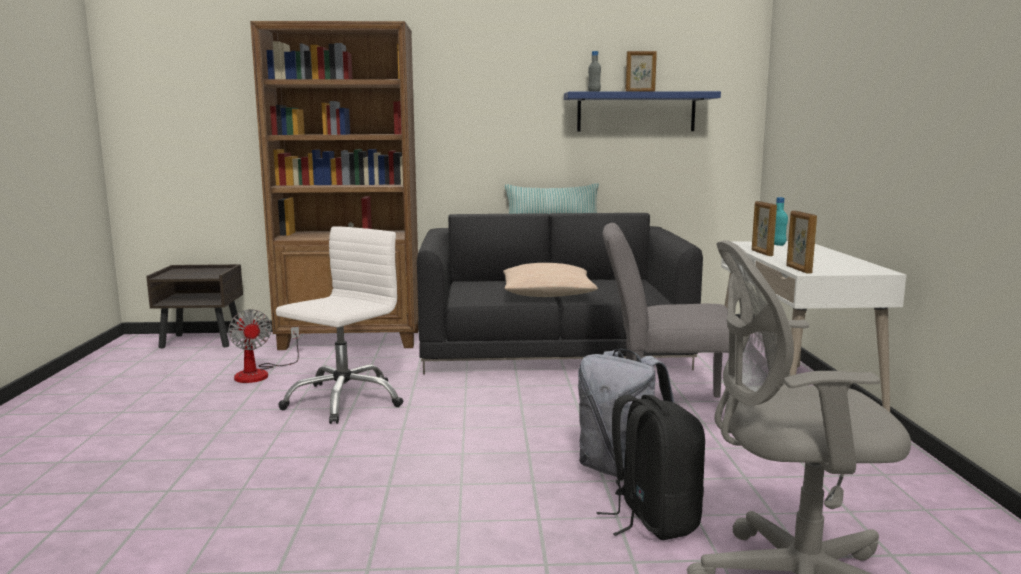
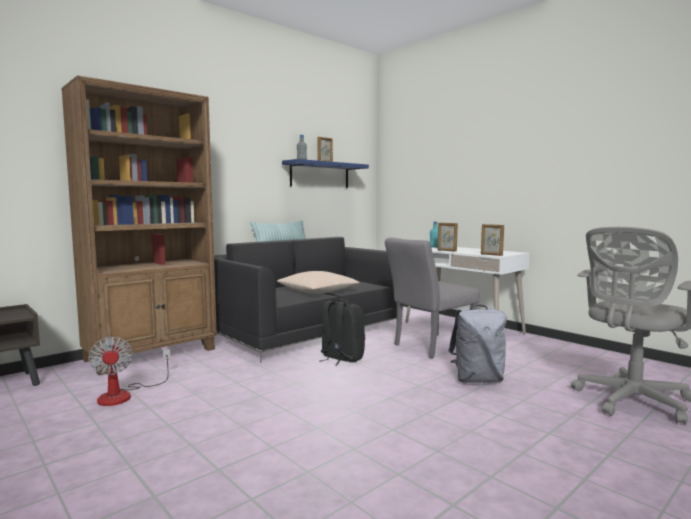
camera: 40 degrees left, 5 degrees down
fan [228,309,299,383] -> fan turned 45 degrees clockwise [88,336,171,406]
white office chair [276,226,403,424] -> none
black backpack [596,395,705,540] -> black backpack moved to [319,299,365,365]

